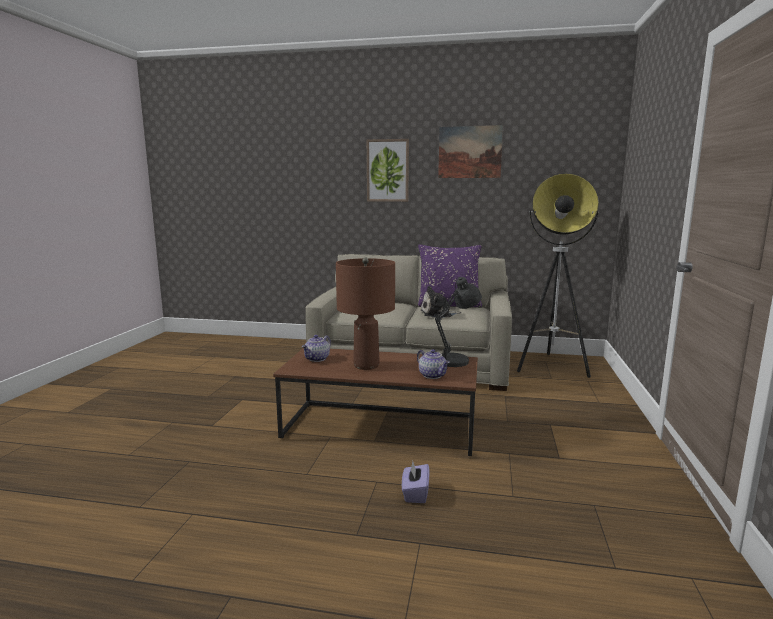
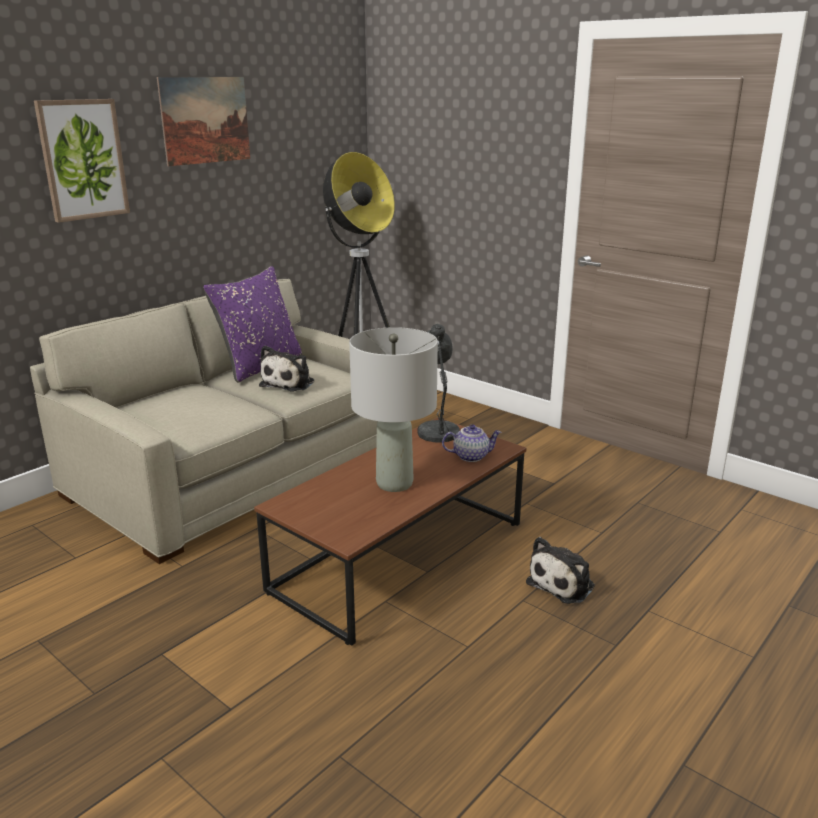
camera: 60 degrees left, 10 degrees up
teapot [302,335,331,362] -> none
brown table lamp [336,258,395,370] -> grey table lamp [349,327,438,492]
purple tissue box [402,461,429,503] -> plush toy [526,537,595,604]

